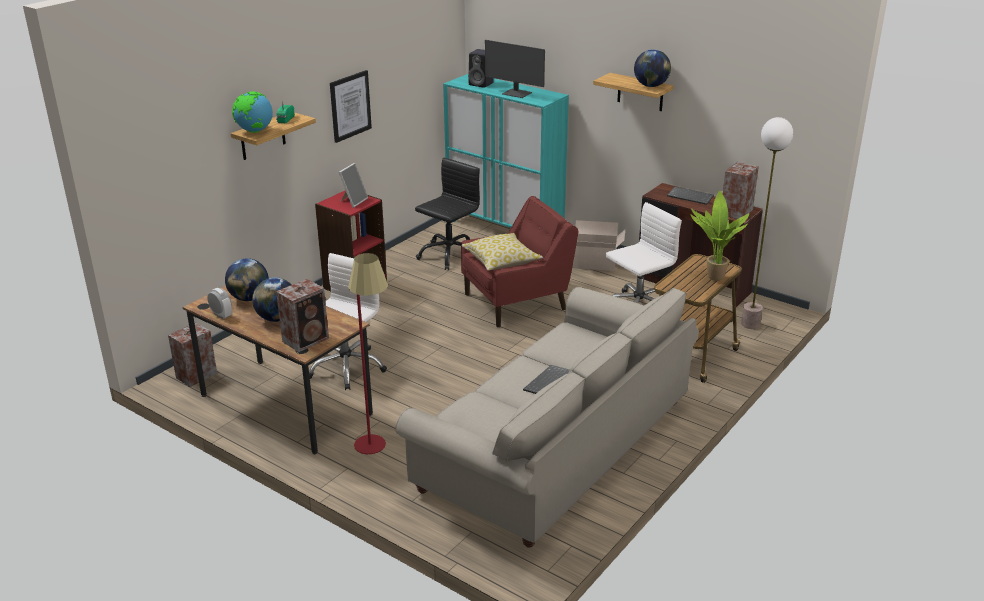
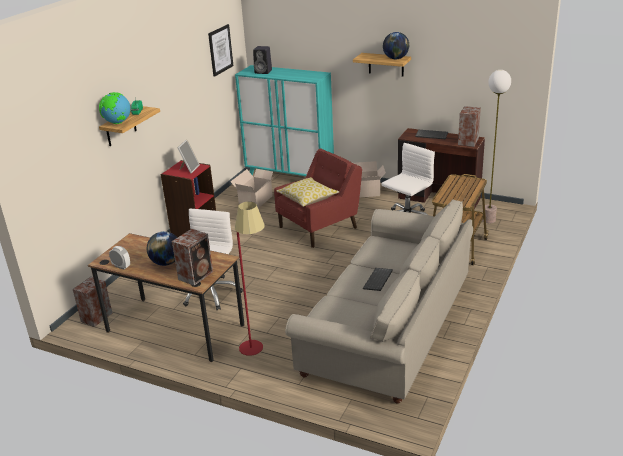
camera: 10 degrees left, 0 degrees up
globe [225,258,269,301] -> none
picture [330,70,372,143] -> picture moved to [208,24,233,77]
black office chair [415,158,480,270] -> cardboard box [230,169,276,208]
monitor [485,40,545,98] -> none
potted plant [691,191,749,281] -> none

